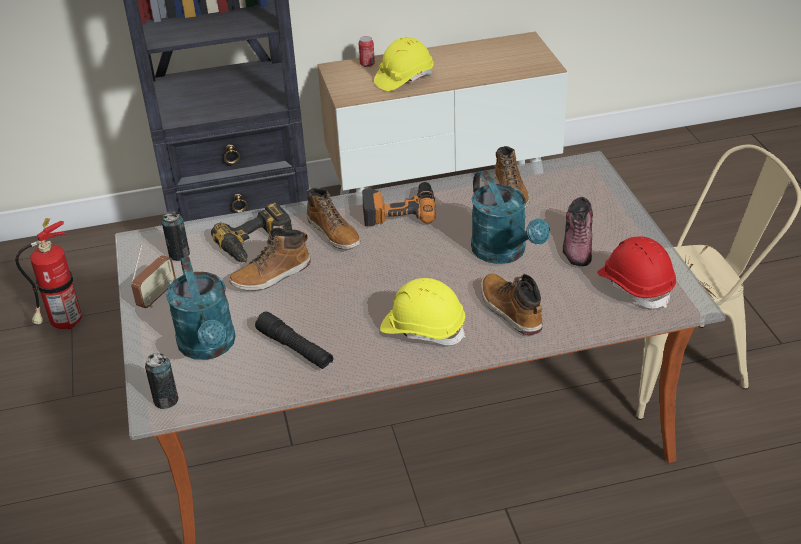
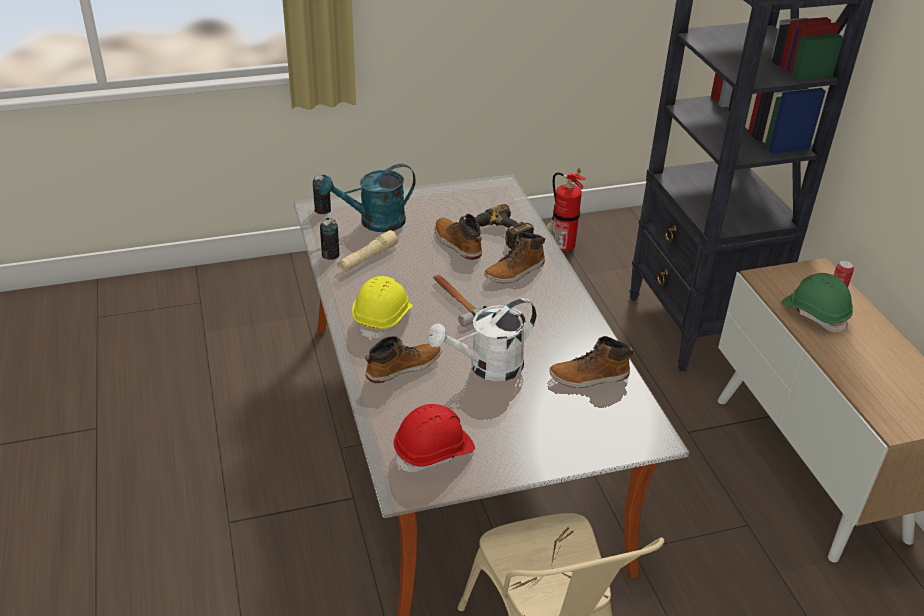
camera: 85 degrees right, 0 degrees up
radio [131,244,176,308] -> none
can [162,212,190,261] -> can moved to [320,218,340,260]
black flashlight [255,312,333,369] -> beige flashlight [337,230,398,272]
power drill [362,182,436,226] -> none
yellow hard hat [374,37,434,91] -> green hard hat [781,273,853,332]
turquoise watering can [471,170,550,264] -> white watering can [428,298,537,381]
shoe [563,197,593,266] -> none
none -> hammer [433,275,490,327]

